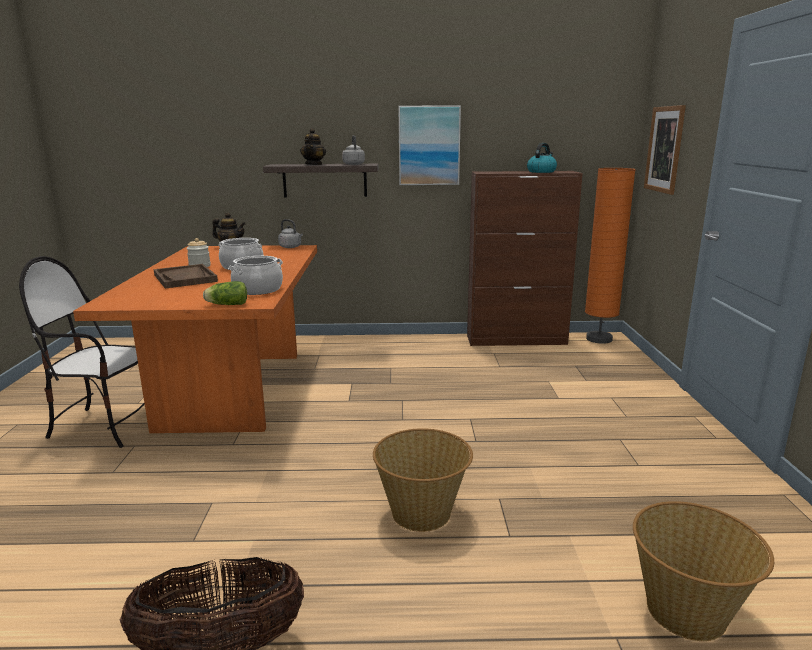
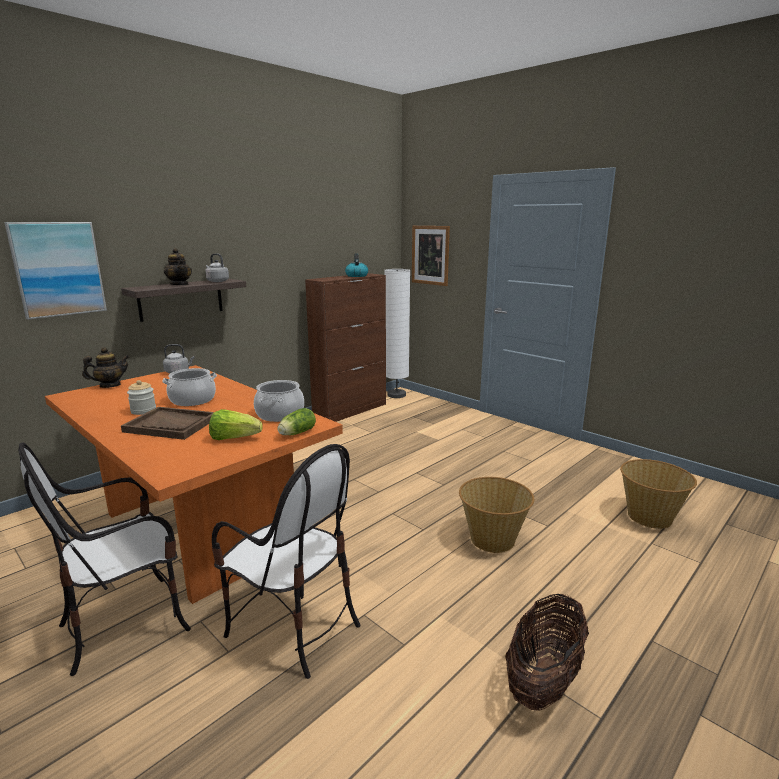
camera: 45 degrees left, 0 degrees up
picture [399,105,461,185] -> picture moved to [4,222,107,320]
orange floor lamp [585,168,636,344] -> white floor lamp [384,269,410,398]
none -> lettuce [209,409,263,440]
none -> chair [212,444,361,679]

